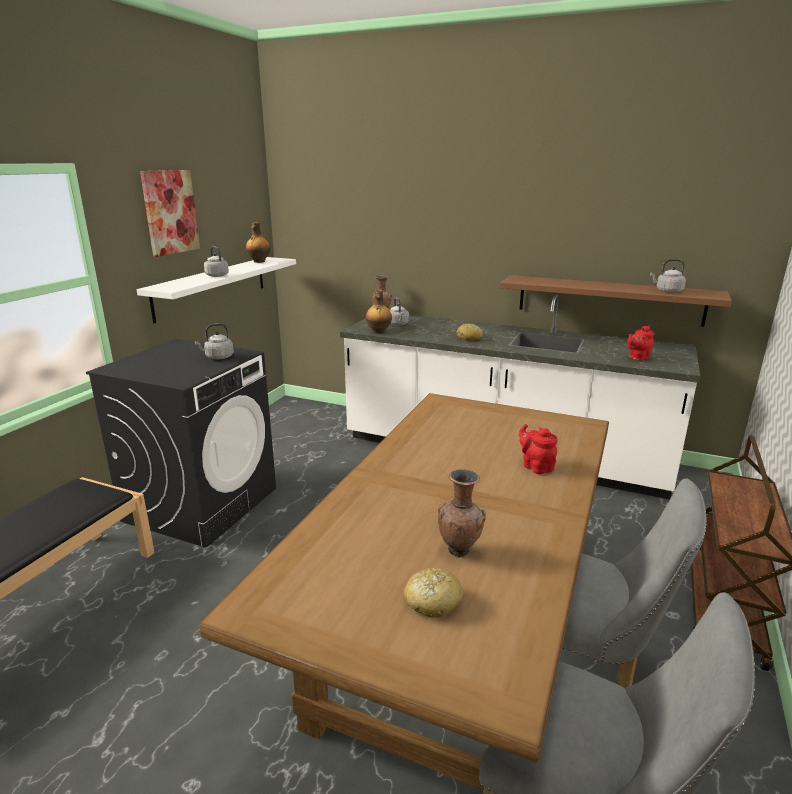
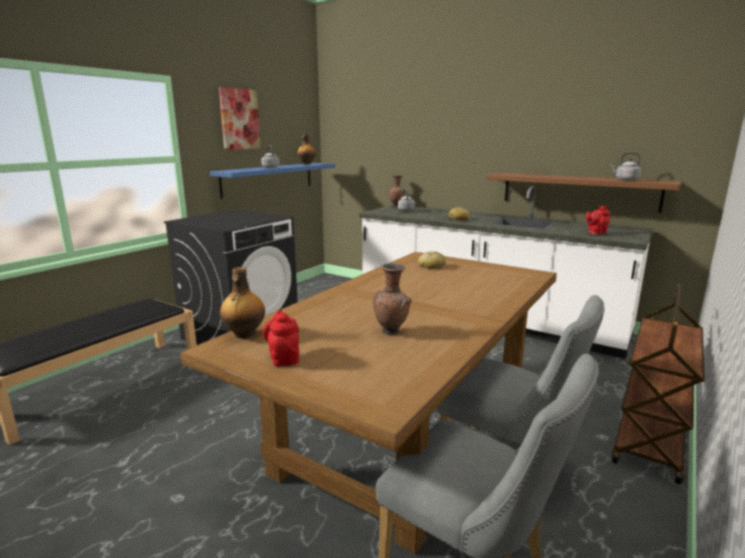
camera: 10 degrees right, 5 degrees down
white shelf [137,257,296,323] -> blue shelf [210,163,335,199]
grey kettle [195,323,234,359] -> none
bottle [366,290,392,334] -> bottle moved to [220,267,265,339]
bread [404,568,463,618] -> bread moved to [418,251,446,269]
red teapot [519,424,558,474] -> red teapot moved to [263,309,300,366]

